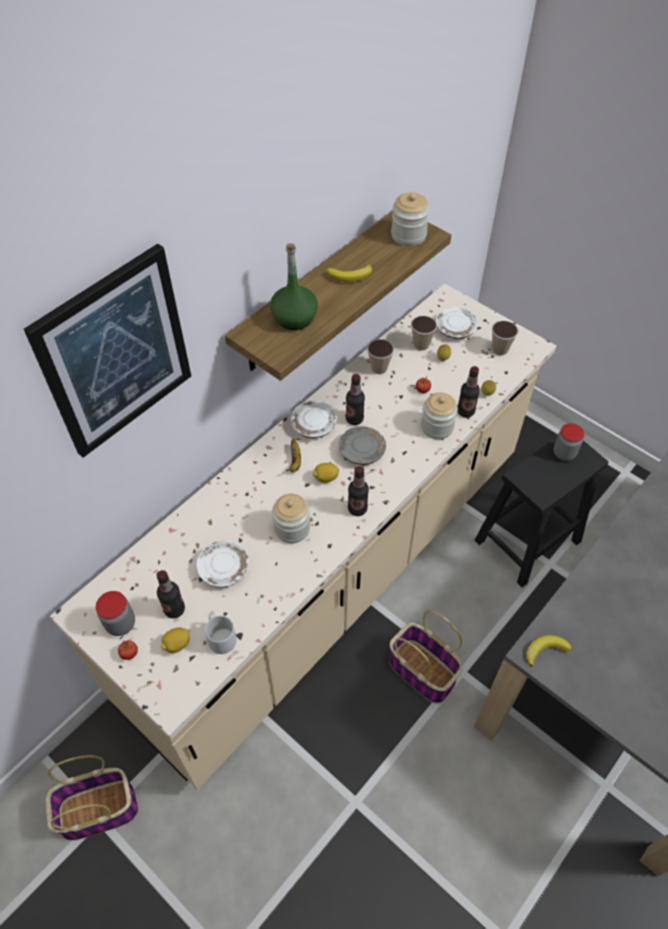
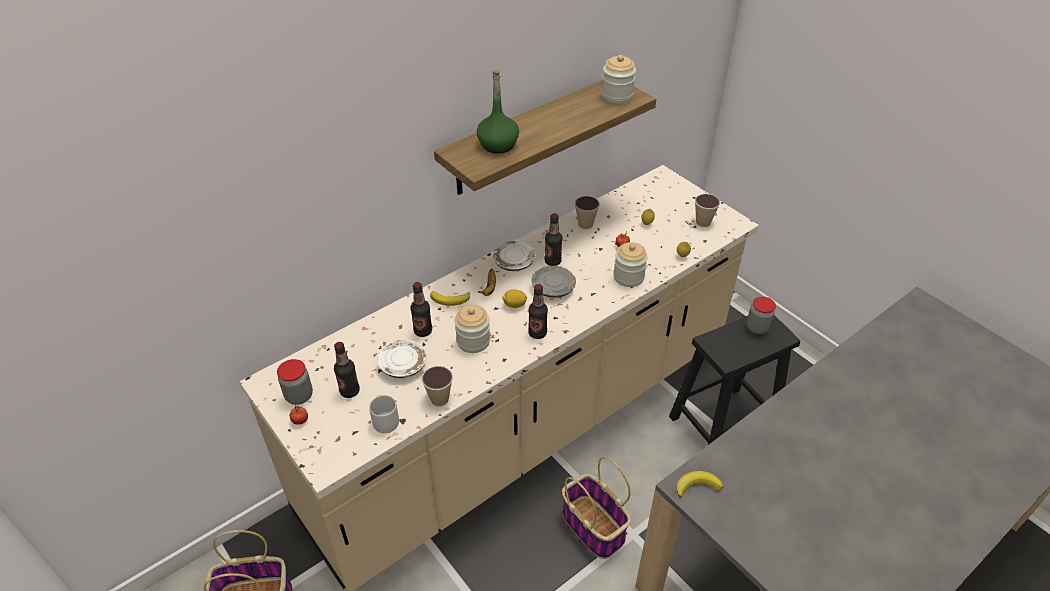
camera: 10 degrees right, 10 degrees down
picture [24,244,191,458] -> none
lemon [161,627,190,653] -> none
banana [326,265,372,282] -> banana moved to [430,291,470,306]
cup [411,316,437,351] -> cup moved to [421,366,453,406]
white plate [436,307,478,339] -> none
bottle [457,366,480,417] -> bottle moved to [411,282,432,337]

